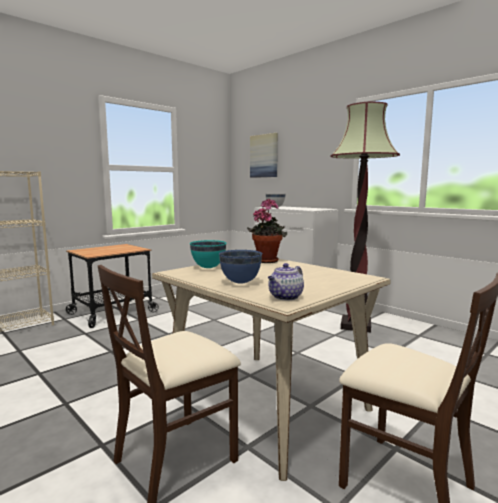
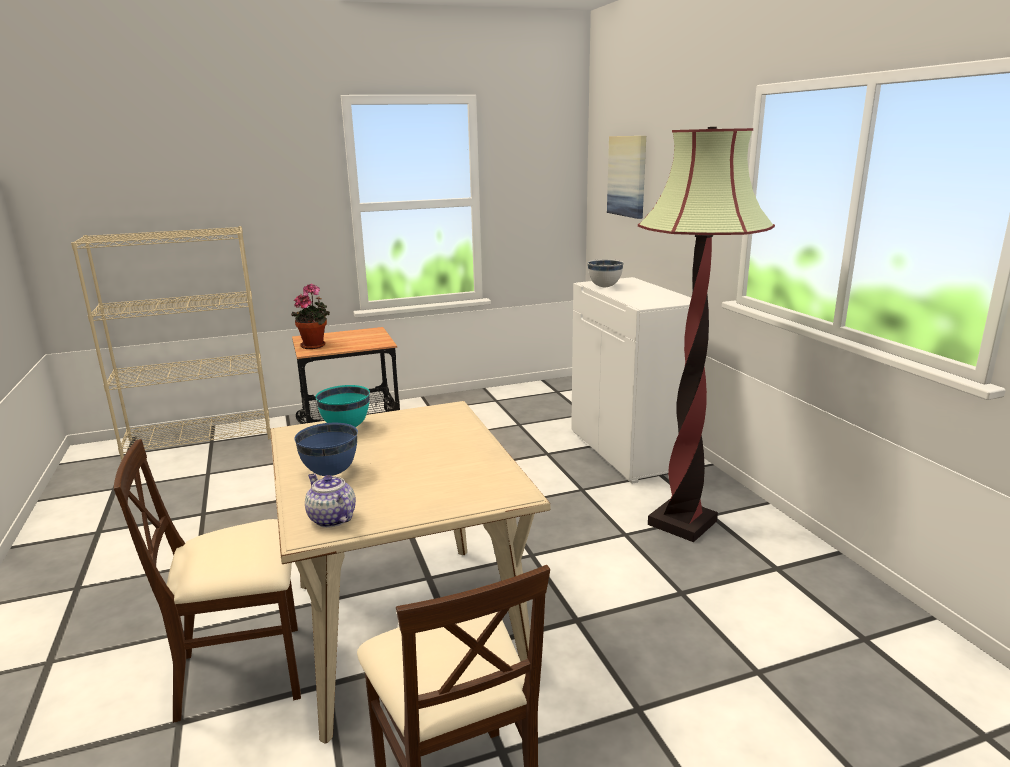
camera: 25 degrees right, 10 degrees up
potted plant [247,198,287,263] -> potted plant moved to [291,283,330,349]
teapot [268,263,304,300] -> teapot turned 75 degrees clockwise [305,473,356,528]

